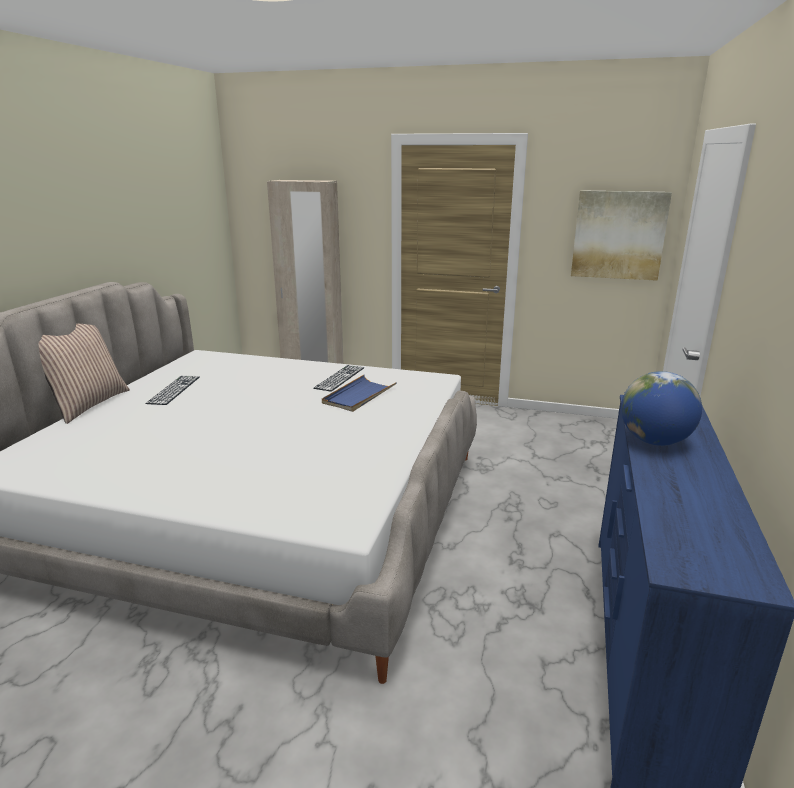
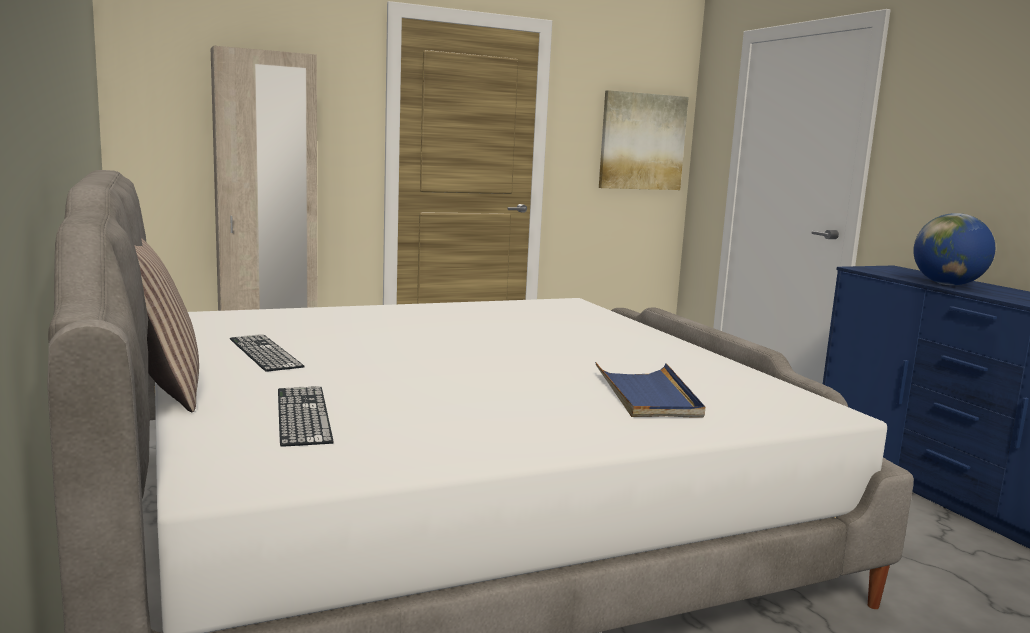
camera: 40 degrees left, 10 degrees down
keyboard [313,365,364,392] -> keyboard moved to [278,386,334,447]
blue tray [322,375,397,412] -> blue tray moved to [595,362,705,417]

